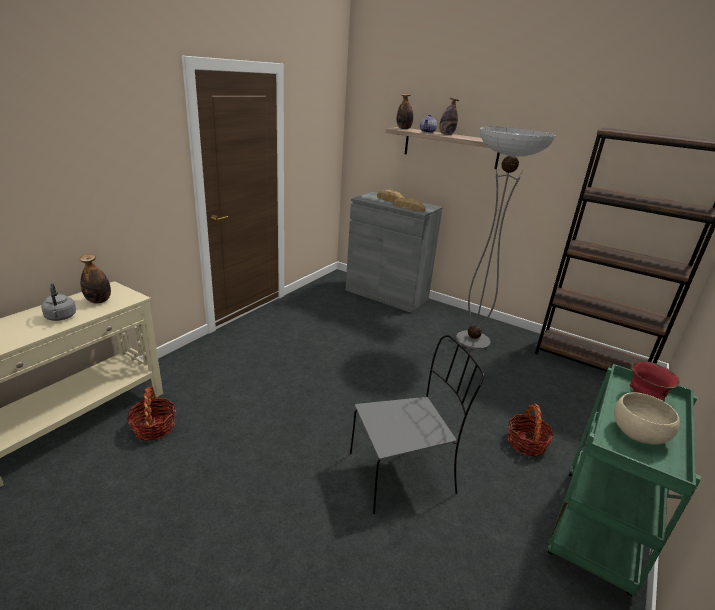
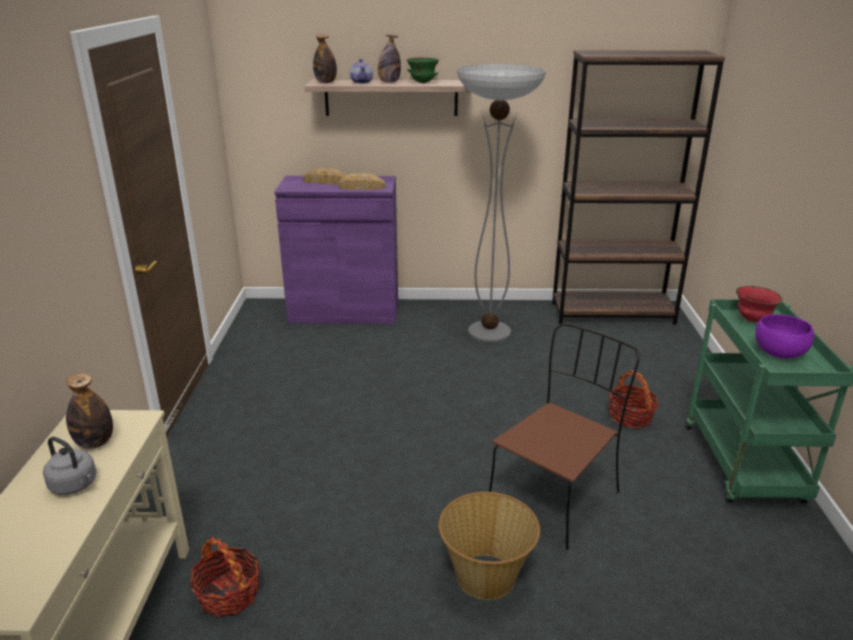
camera: 30 degrees left, 0 degrees up
grey cabinet [346,192,443,313] -> purple cabinet [274,176,398,324]
grey chair [350,335,484,514] -> brown chair [489,323,640,550]
beige bowl [614,392,680,445] -> purple bowl [755,314,814,359]
none -> green bowl [407,57,439,83]
none -> basket [439,492,540,600]

